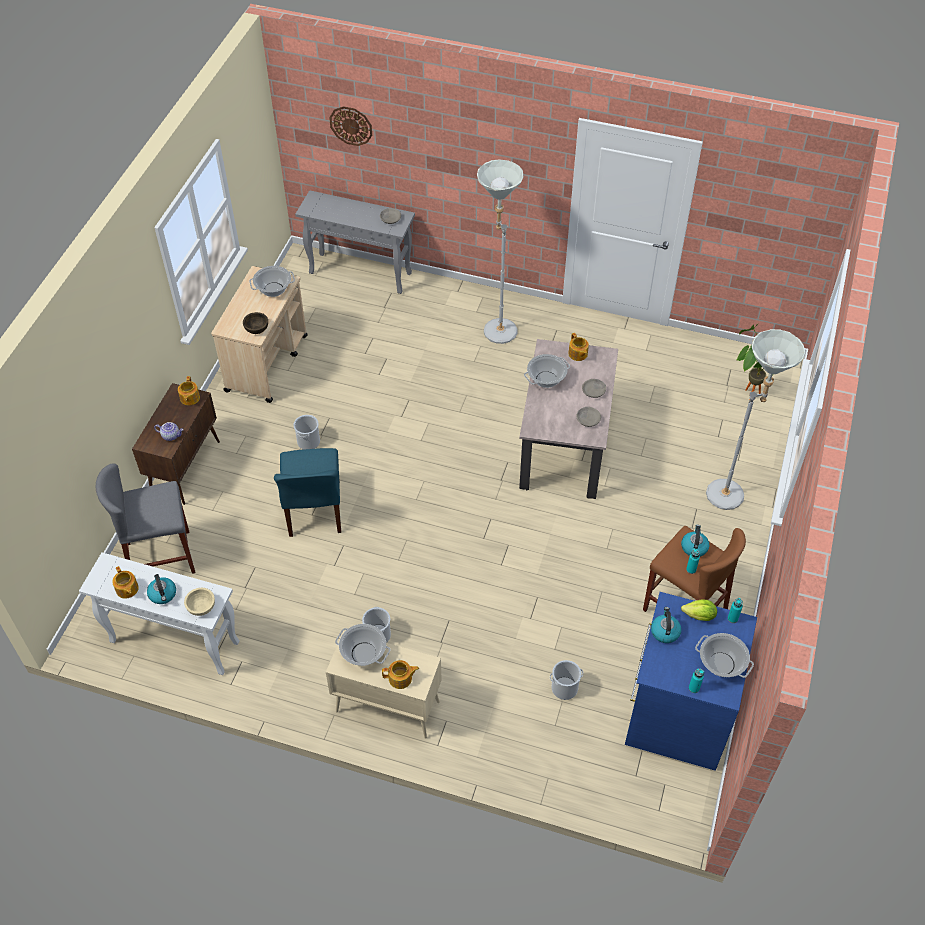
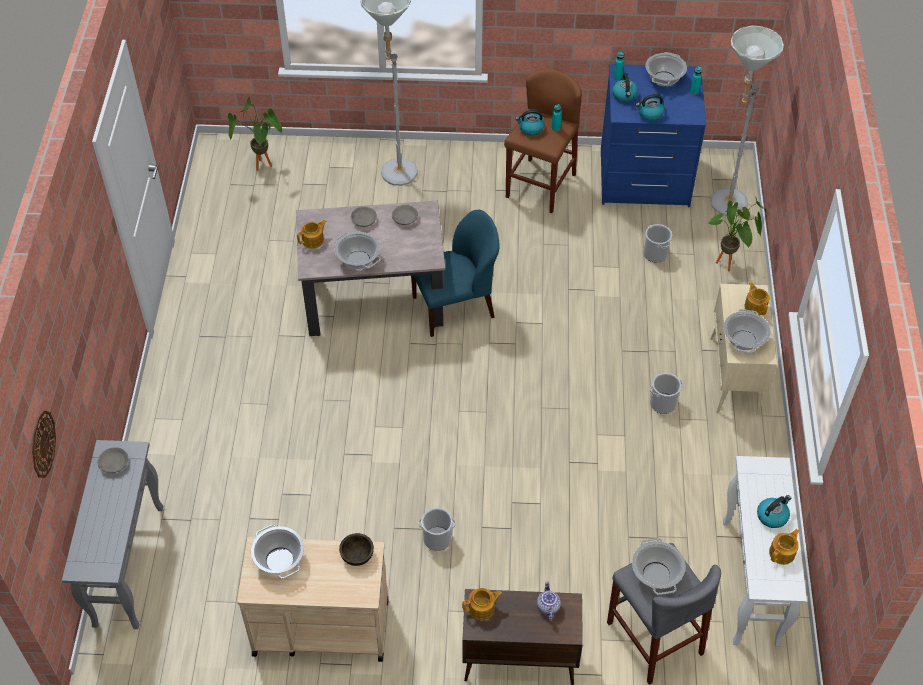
camera: 105 degrees left, 0 degrees up
beige bowl [184,588,215,616] -> none
blue chair [274,448,341,537] -> blue chair moved to [411,210,500,337]
grey floor lamp [477,159,524,344] -> grey floor lamp moved to [710,25,784,216]
lettuce [681,600,717,621] -> kettle [612,73,638,102]
none -> cooking pot [632,538,685,595]
none -> potted plant [709,196,767,272]

